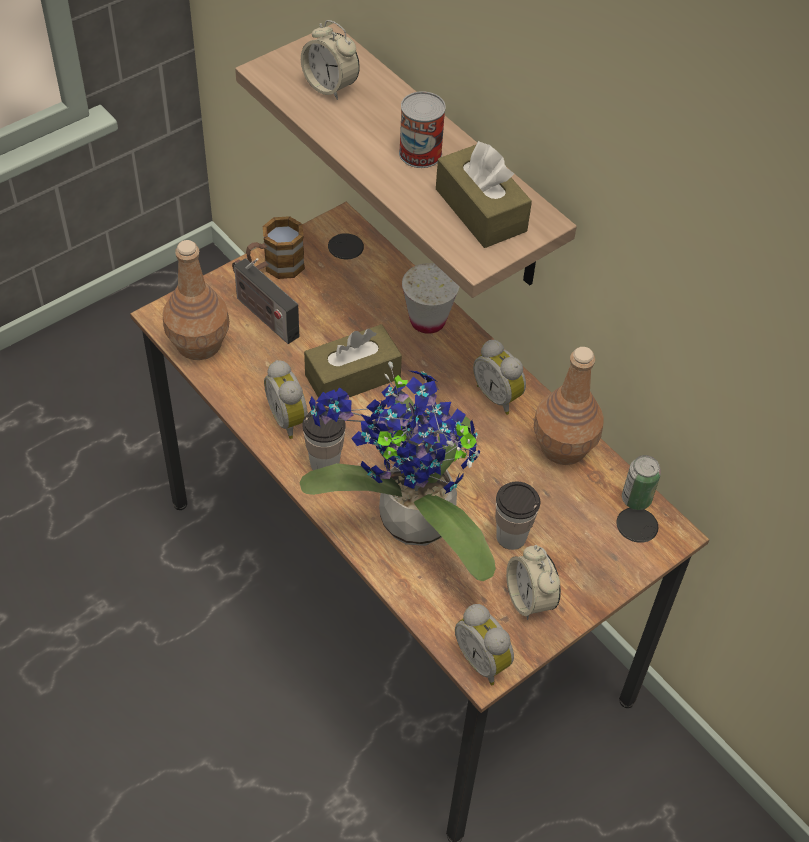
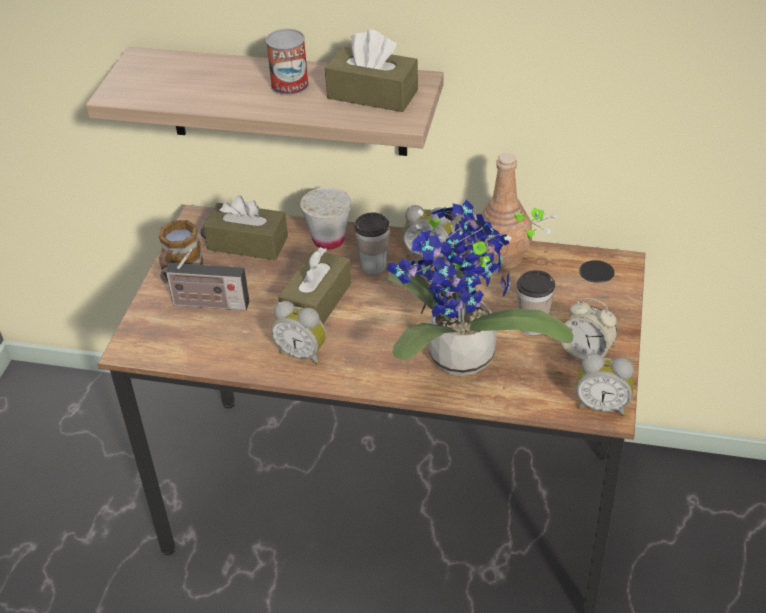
camera: 35 degrees left, 10 degrees down
brown bottle [162,240,230,360] -> none
alarm clock [301,20,360,100] -> none
cup [303,407,346,470] -> cup moved to [354,213,390,275]
can [622,455,661,510] -> none
none -> brown tissue box [203,195,288,260]

